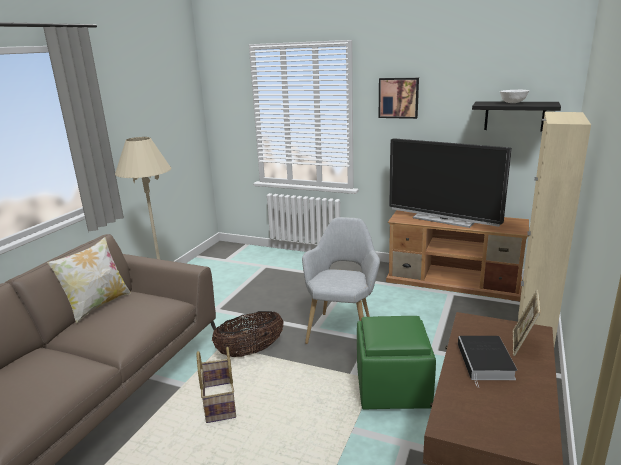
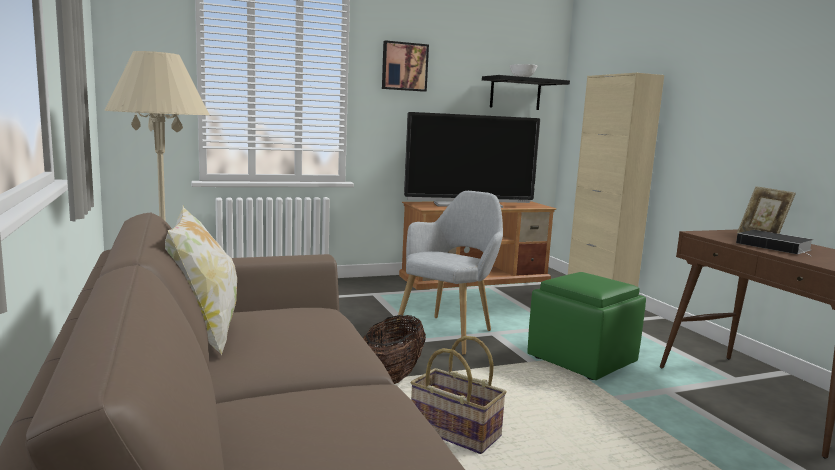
camera: 45 degrees left, 10 degrees down
grey armchair [302,217,380,344] -> grey armchair turned 60 degrees clockwise [395,191,503,355]

